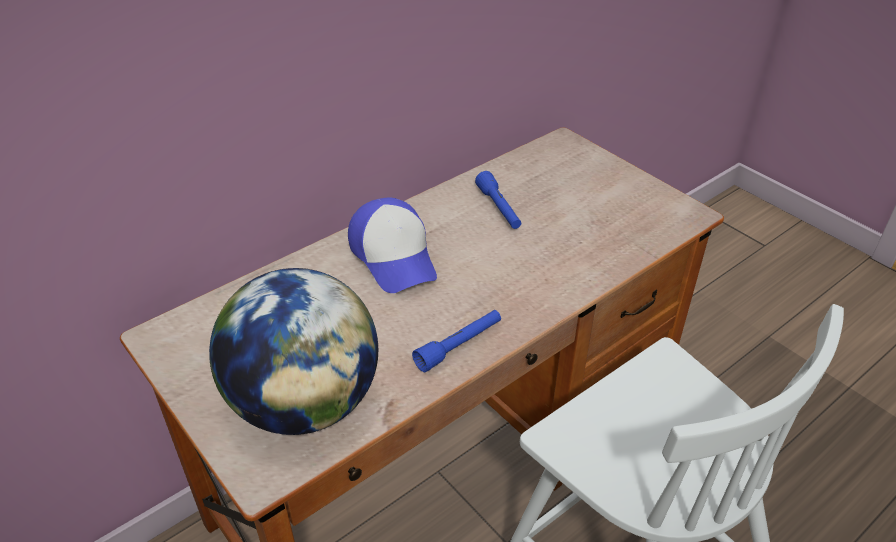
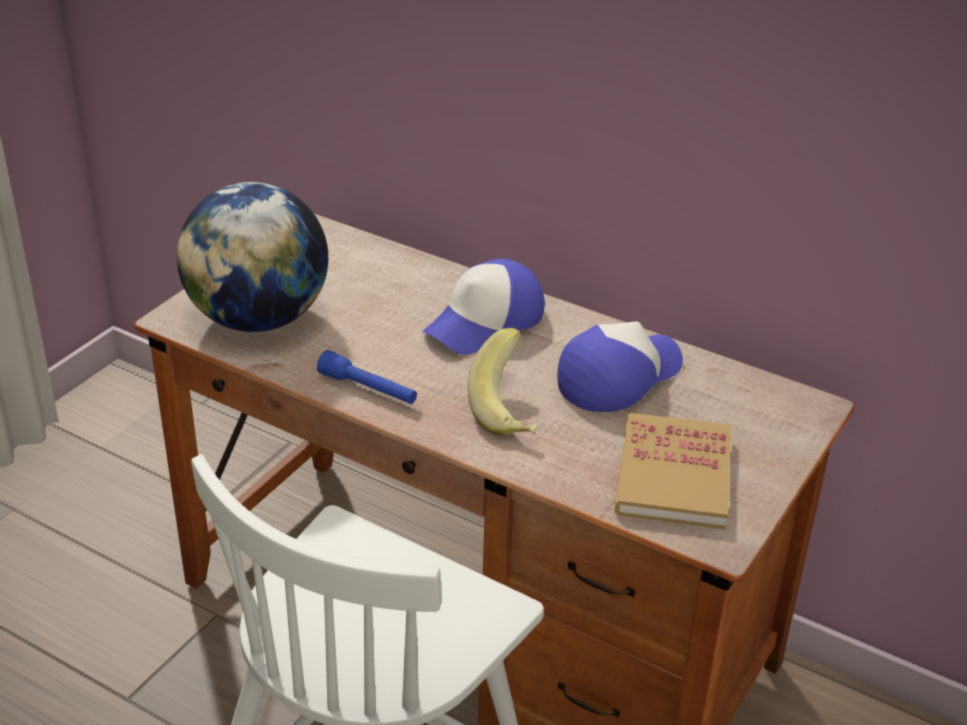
camera: 70 degrees right, 5 degrees down
blue flashlight [475,171,521,229] -> cap [557,321,683,412]
none -> banana [468,328,537,435]
none -> book [615,413,731,529]

